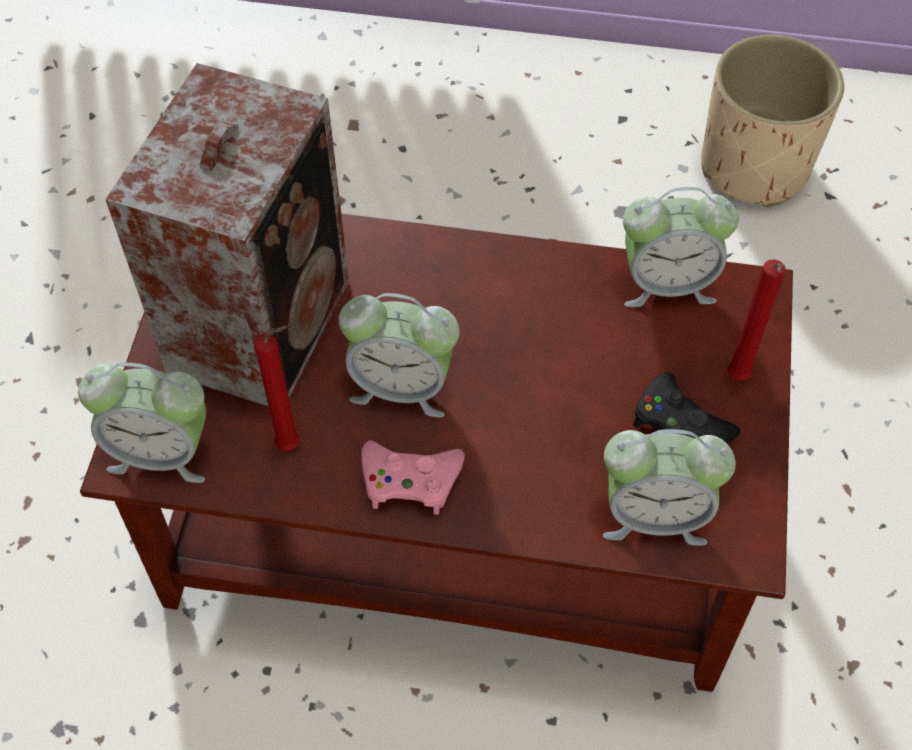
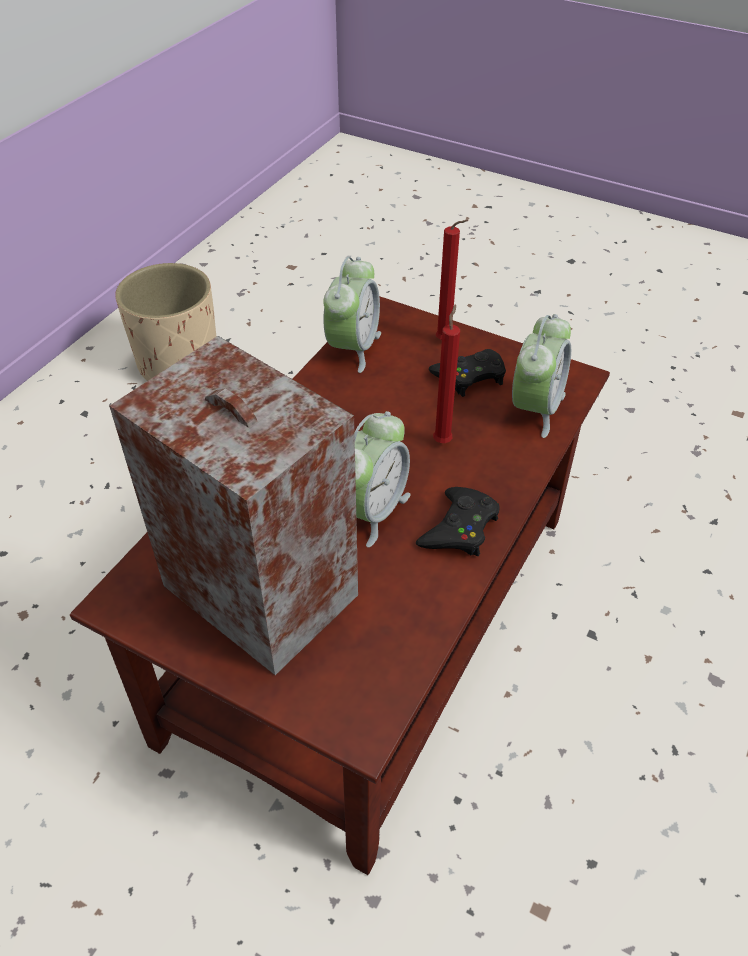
camera: 70 degrees left, 10 degrees down
alarm clock [78,363,206,483] -> none
red candle [254,326,300,451] -> red candle moved to [433,304,460,443]
pink game controller [362,441,465,515] -> black game controller [416,487,500,556]

